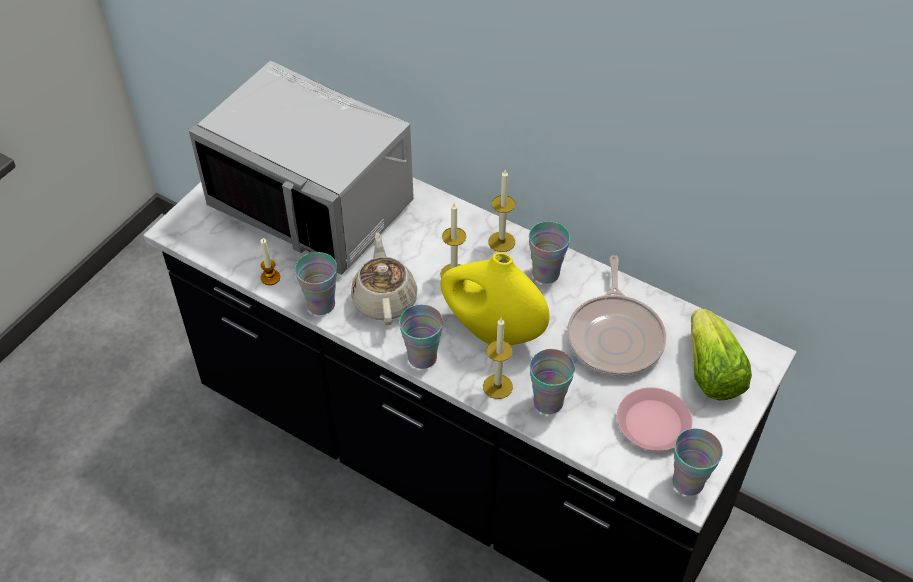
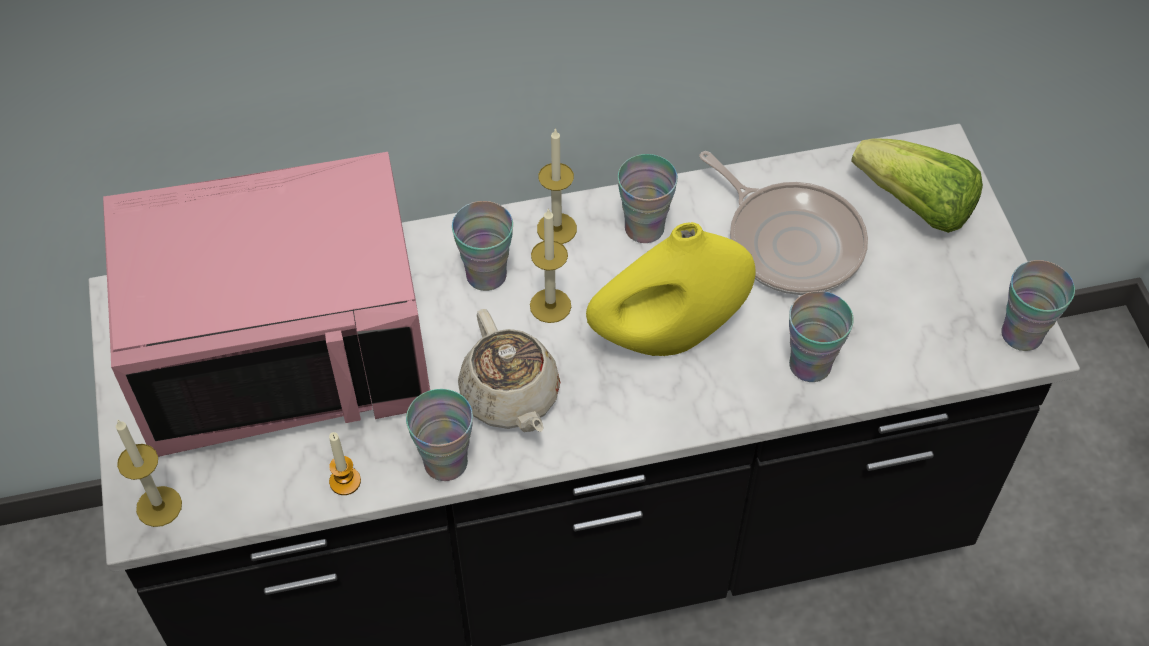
camera: 45 degrees left, 5 degrees up
grey microwave [189,60,414,275] -> pink microwave [103,152,430,457]
beige teapot [351,232,417,325] -> beige teapot turned 150 degrees counterclockwise [458,309,560,432]
cup [399,304,443,369] -> cup moved to [452,201,513,291]
candle [483,317,513,399] -> candle moved to [116,420,182,527]
pink plate [617,387,692,451] -> none

